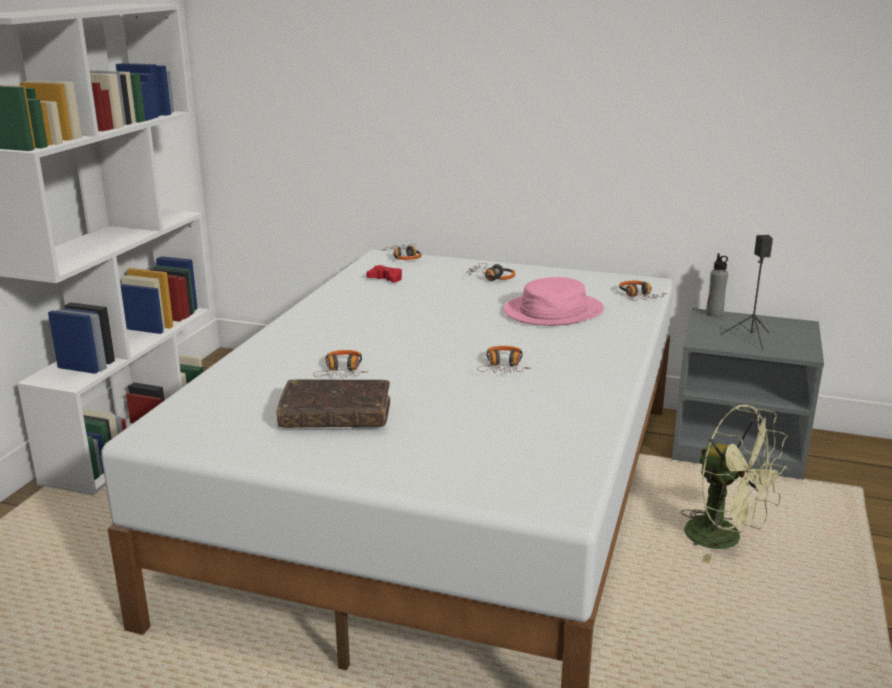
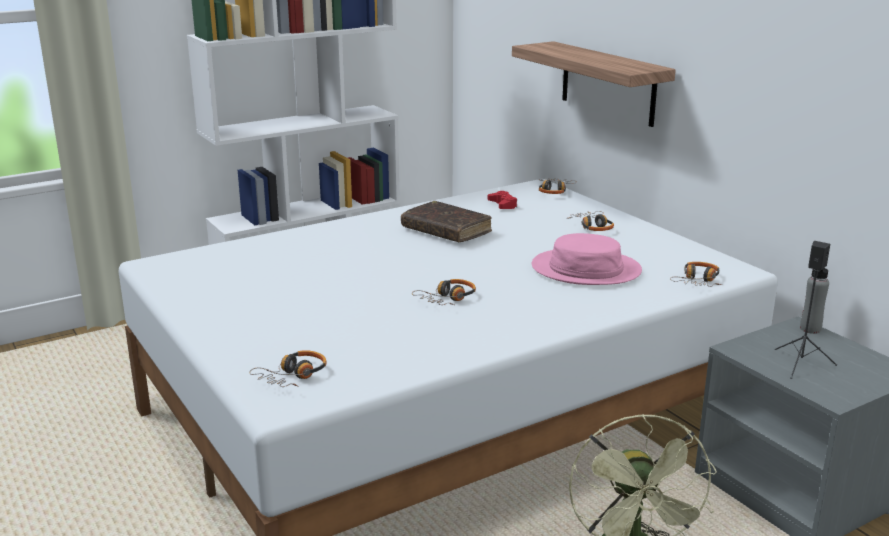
camera: 40 degrees right, 0 degrees up
brown book [276,380,390,428] -> brown book moved to [401,201,492,242]
headphones [313,350,368,378] -> headphones moved to [249,350,327,387]
none -> shelf [512,41,676,127]

